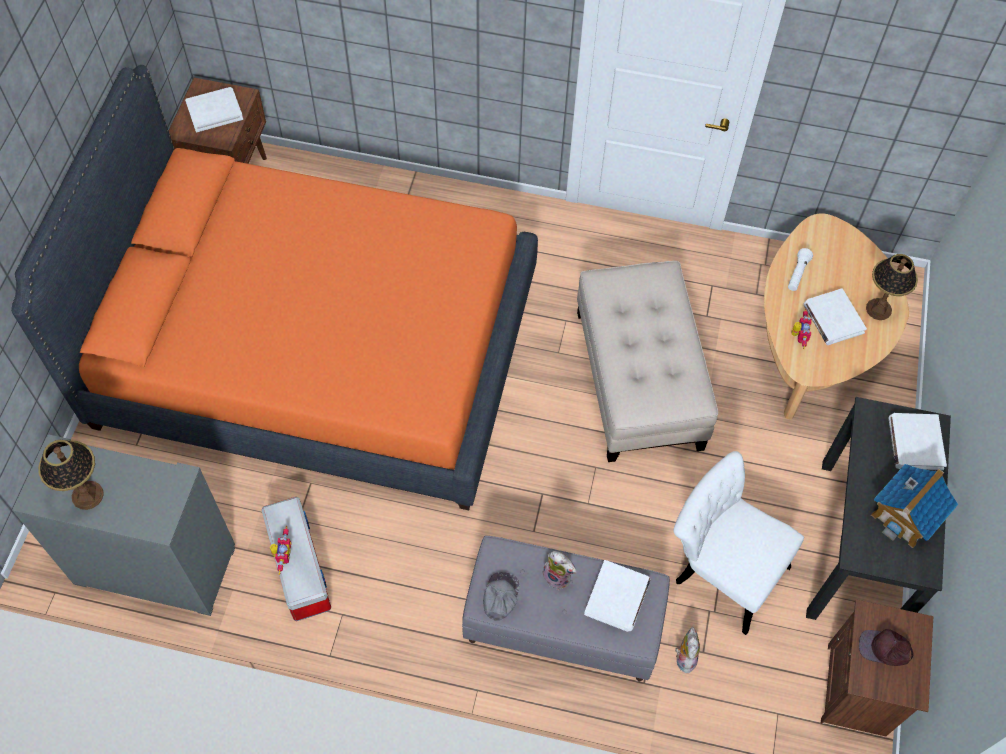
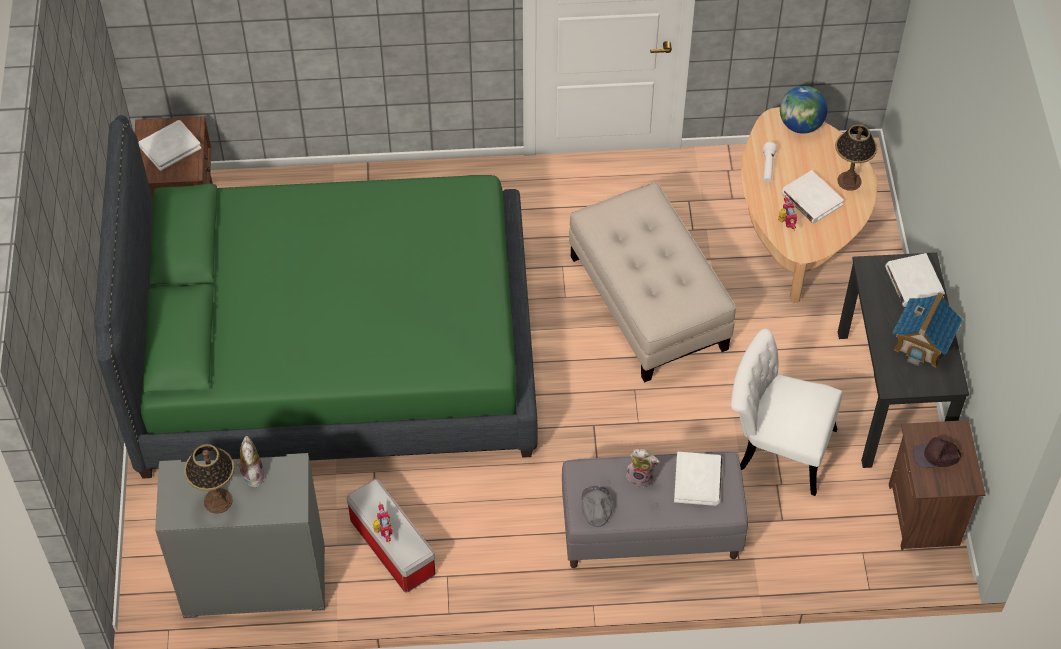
camera: 15 degrees left, 5 degrees down
orange bed [11,65,538,510] -> green bed [94,115,538,478]
plush toy [675,627,700,673] -> plush toy moved to [236,436,265,487]
none -> globe [780,86,827,134]

